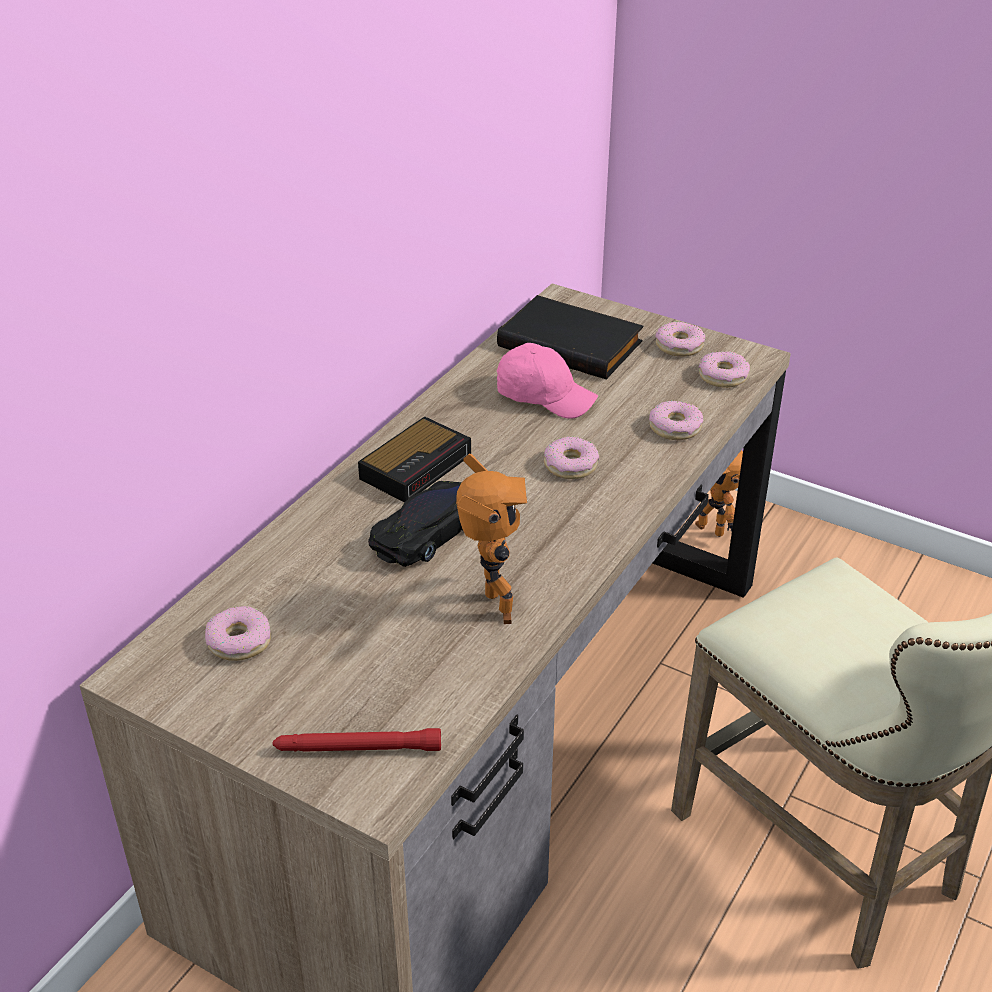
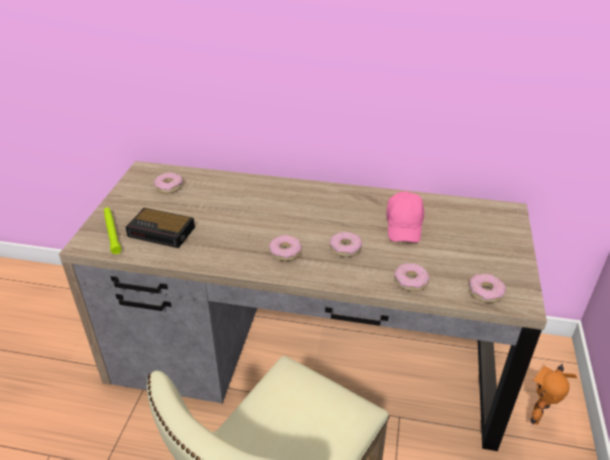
camera: 70 degrees right, 0 degrees up
red flashlight [273,728,441,752] -> green flashlight [104,207,121,254]
alarm clock [358,416,471,502] -> alarm clock moved to [125,208,195,248]
black toy car [368,481,463,567] -> none
toy robot [456,454,527,624] -> none
black book [497,295,643,380] -> none
donut [655,322,705,357] -> donut moved to [269,235,302,261]

